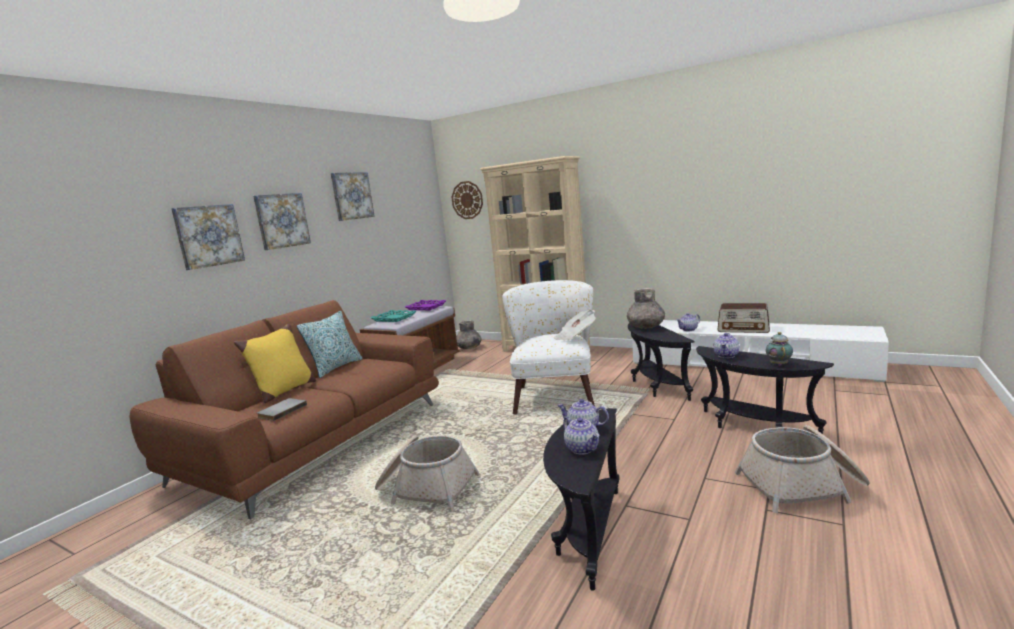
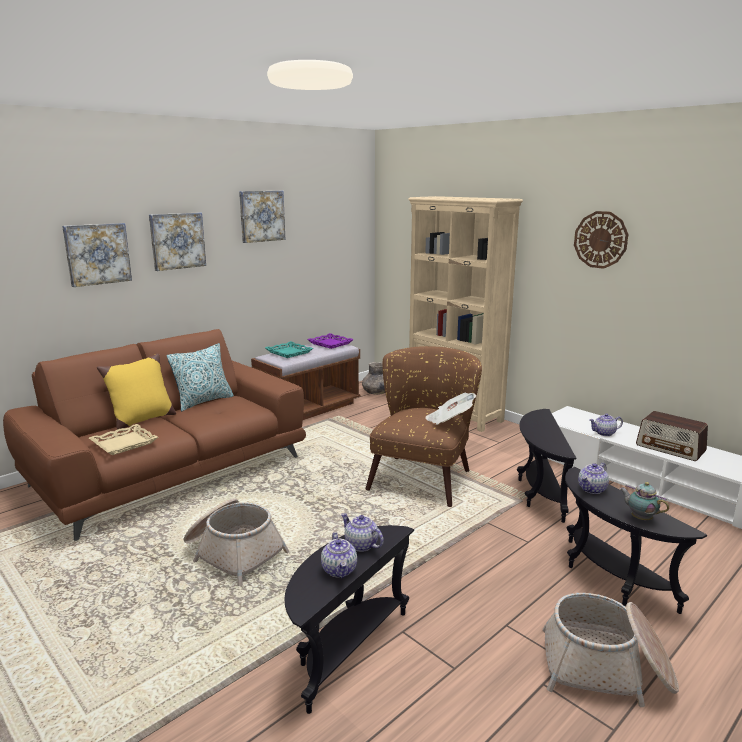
camera: 15 degrees right, 5 degrees up
grey book [257,398,307,421] -> beige tray [89,424,158,455]
wall clock [452,181,483,219] -> wall clock moved to [574,211,628,269]
white armchair [503,280,595,415] -> brown armchair [366,346,482,507]
grey vase [627,288,665,329] -> none
teapot [766,332,793,366] -> teapot turned 75 degrees counterclockwise [620,482,669,521]

